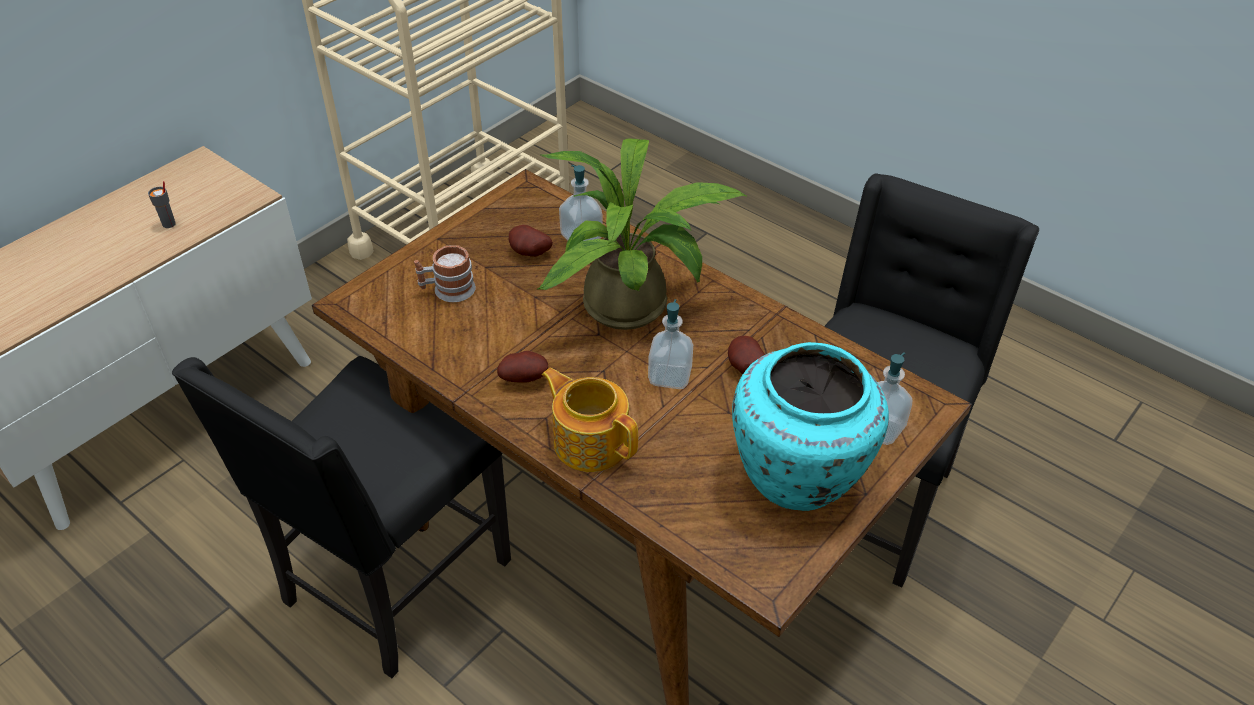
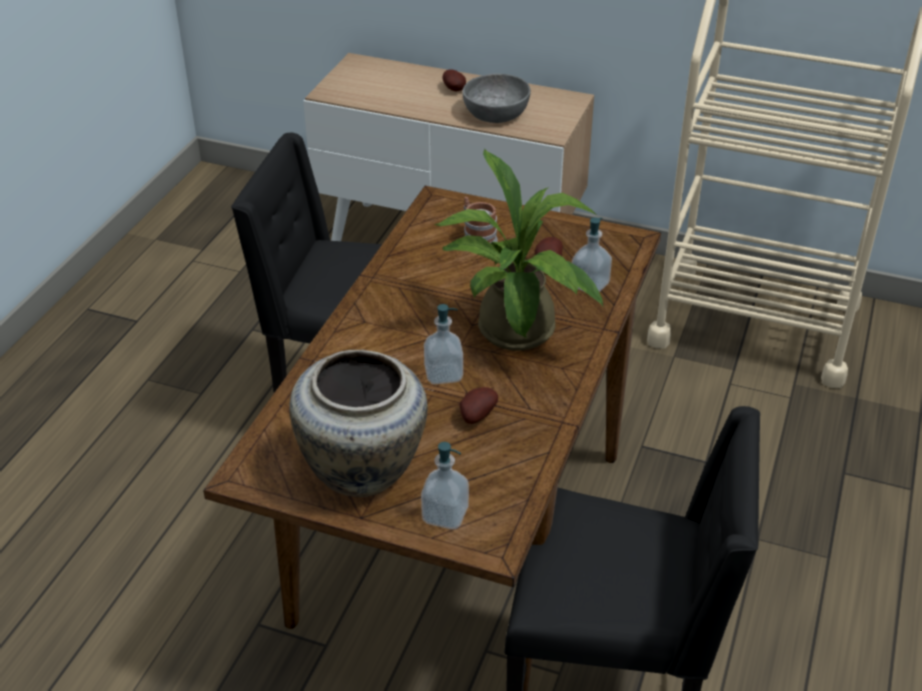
camera: 70 degrees right, 5 degrees down
grey cup [148,181,176,228] -> grey bowl [462,73,531,123]
potato [497,351,548,383] -> potato moved to [442,69,466,92]
teapot [542,368,638,472] -> none
turquoise vase [732,342,889,511] -> beige vase [289,350,428,497]

